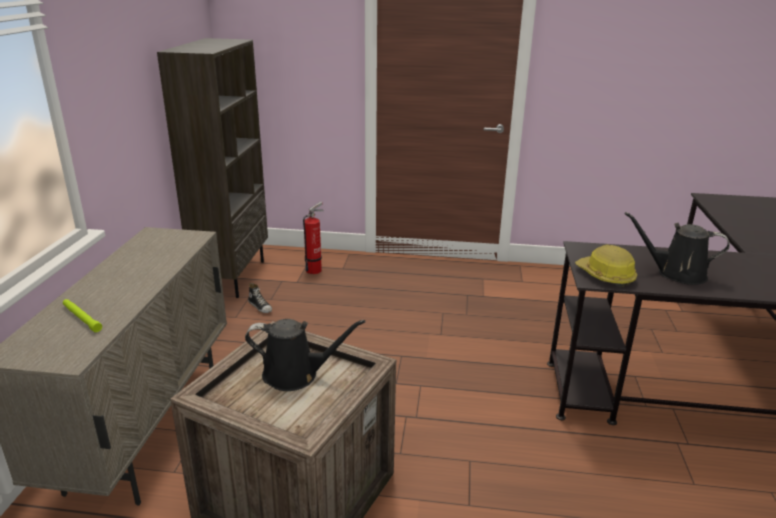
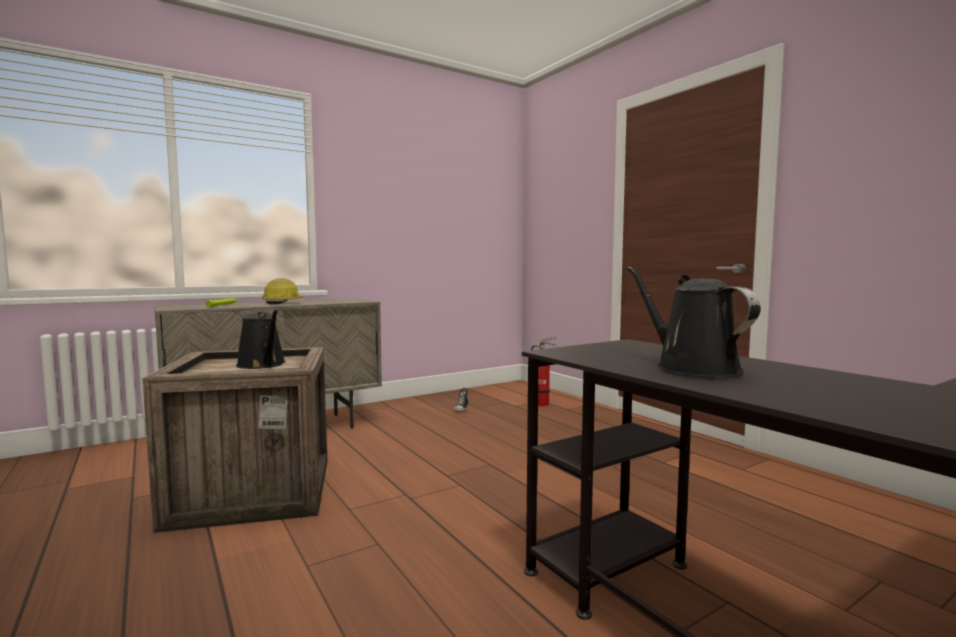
camera: 50 degrees right, 20 degrees down
brown bookcase [157,38,268,298] -> none
hard hat [575,244,637,286] -> hard hat moved to [262,278,304,305]

